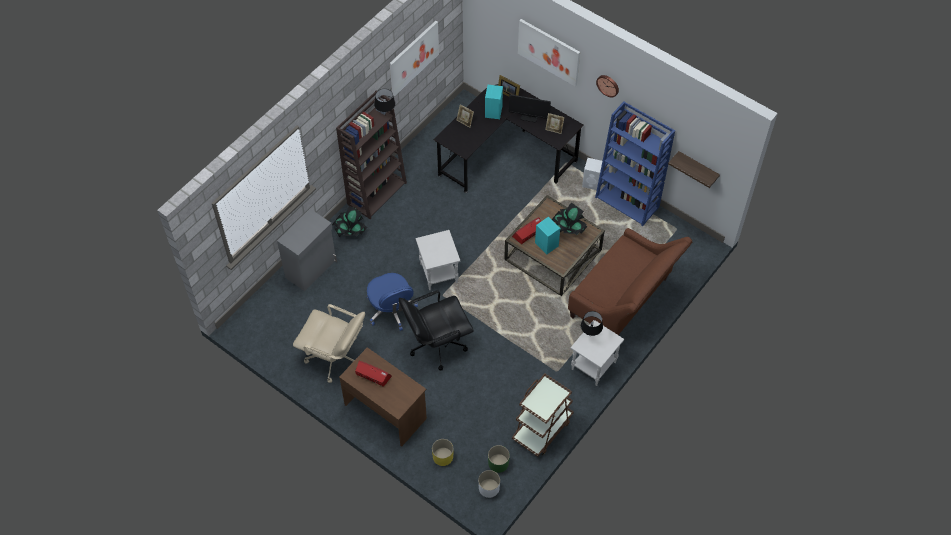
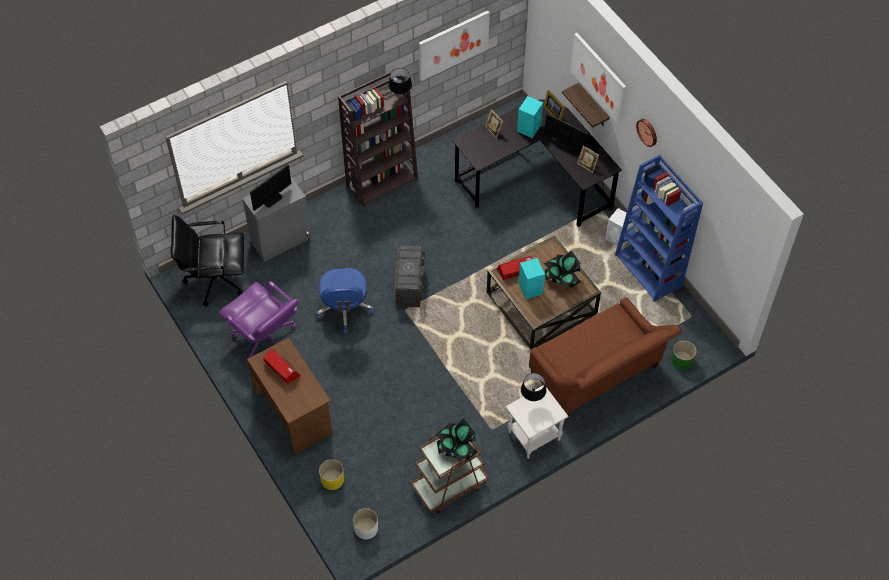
camera: 20 degrees right, 0 degrees up
beige office chair [293,304,365,383] -> purple office chair [219,281,299,363]
potted plant [332,206,368,237] -> potted plant moved to [435,418,478,462]
black office chair [399,290,474,371] -> black office chair moved to [171,215,244,306]
white side table [416,230,461,290] -> grey storage box [394,245,425,307]
green planter [488,445,510,473] -> green planter moved to [671,341,697,370]
shelf [668,151,720,188] -> shelf moved to [562,83,610,128]
none -> monitor [250,164,291,211]

